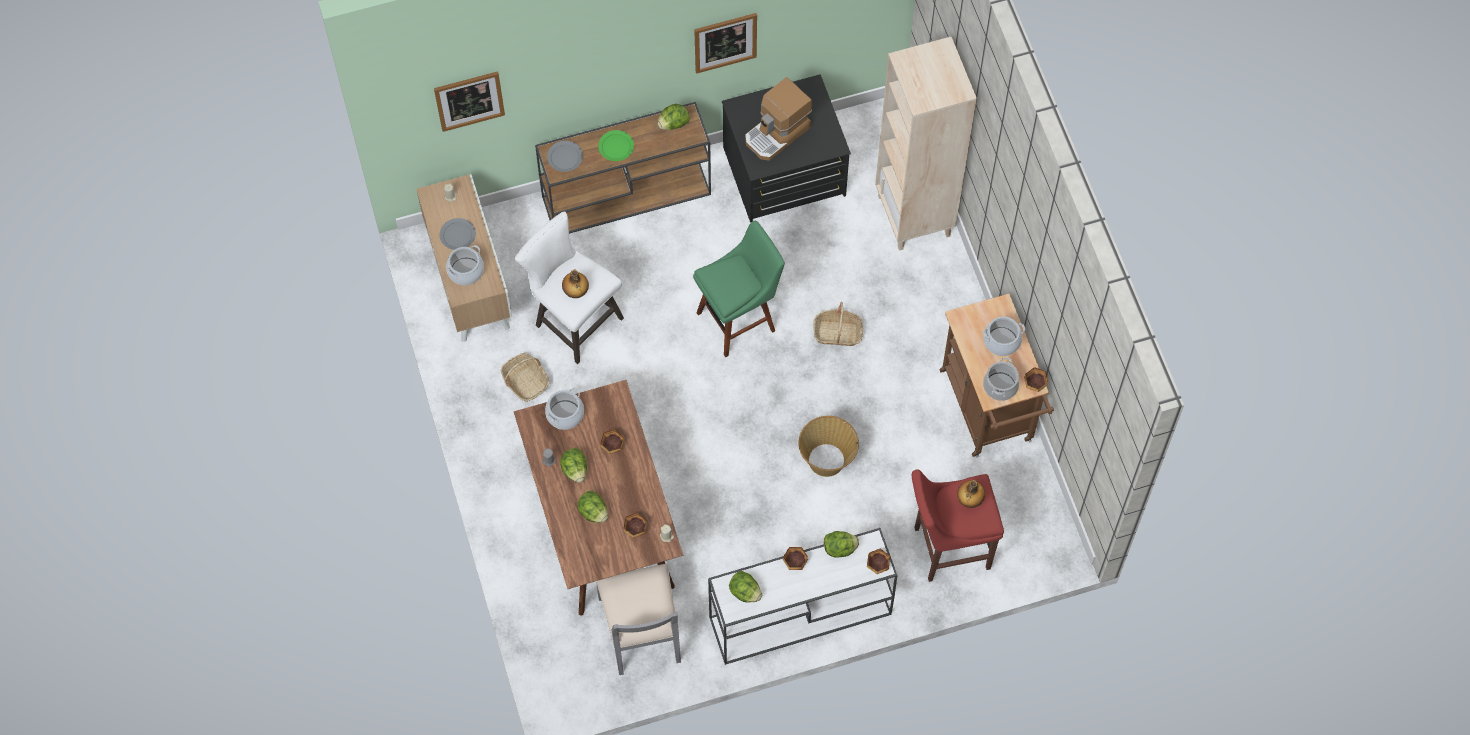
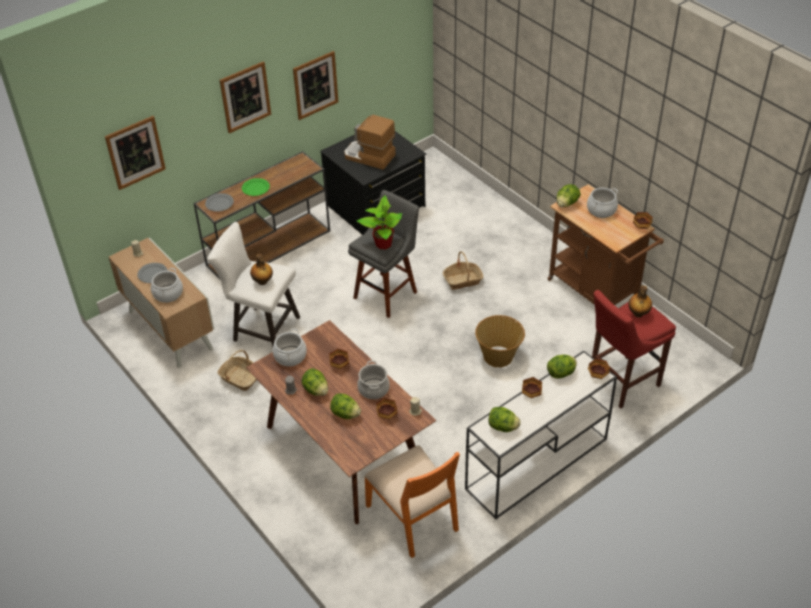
camera: 20 degrees left, 20 degrees down
grey chair [596,564,681,675] -> orange chair [364,445,460,558]
lettuce [658,104,690,130] -> lettuce moved to [556,184,581,207]
green stool [693,221,785,357] -> grey stool [348,190,419,318]
coffee machine [745,77,812,161] -> coffee machine turned 90 degrees clockwise [344,115,396,170]
beige bookcase [875,37,977,251] -> none
cooking pot [983,357,1019,401] -> cooking pot moved to [357,360,390,399]
none -> picture [220,61,271,134]
none -> potted plant [357,195,402,249]

